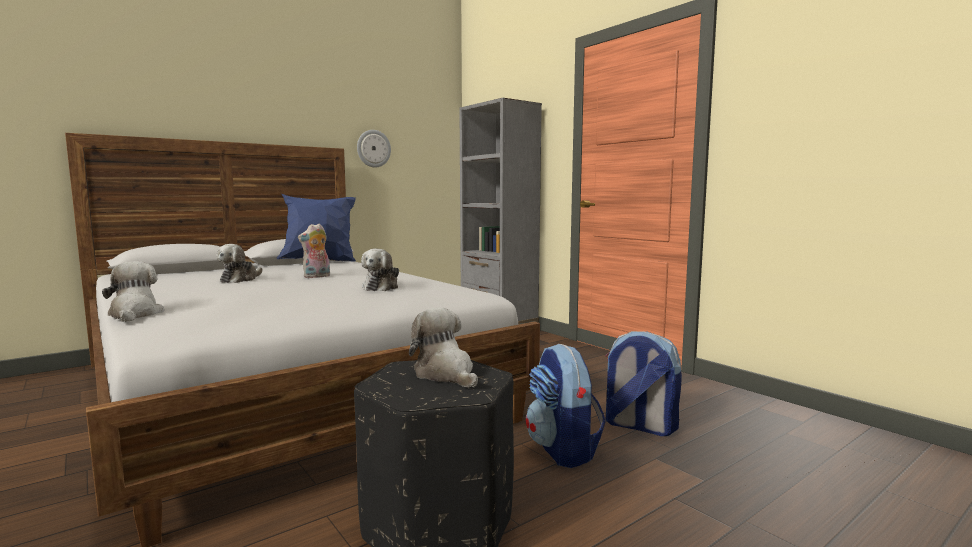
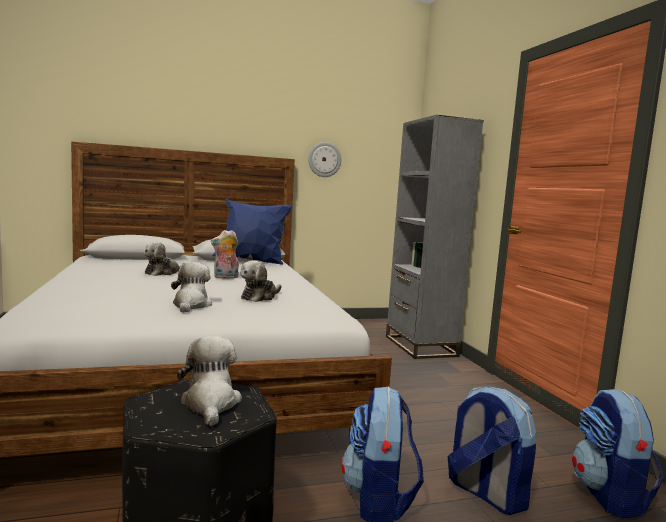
camera: 20 degrees right, 0 degrees up
plush toy [102,261,164,322] -> plush toy moved to [171,262,212,313]
none -> backpack [572,389,664,518]

